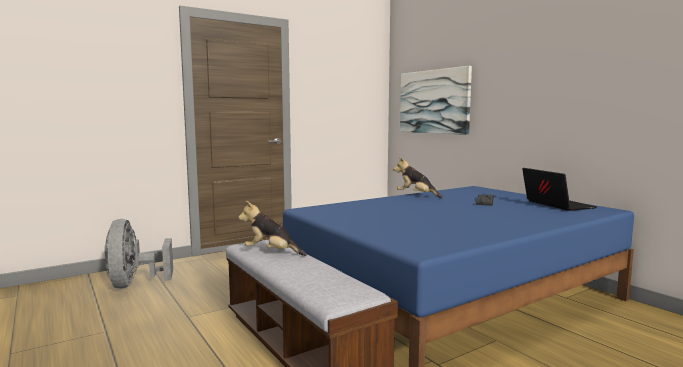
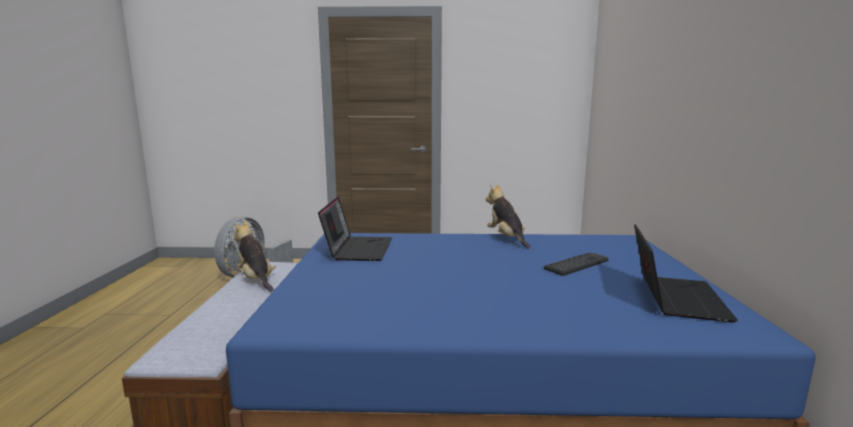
camera: 35 degrees right, 5 degrees up
picture [400,66,472,135] -> none
none -> laptop [318,197,392,261]

